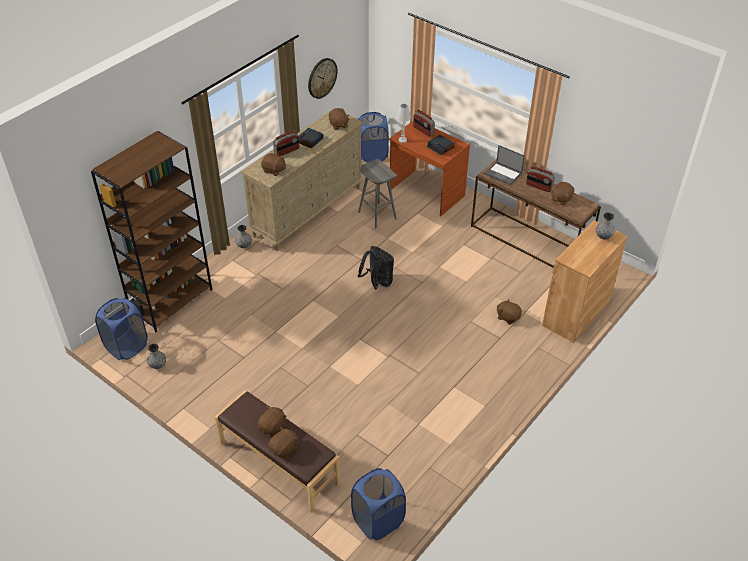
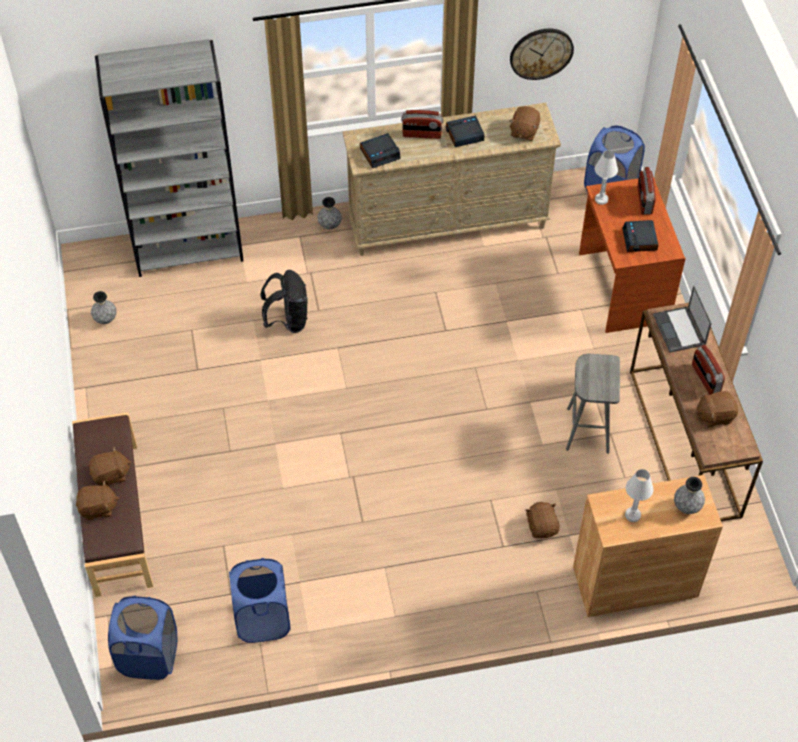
camera: 40 degrees right, 10 degrees up
brown bookcase [91,131,212,332] -> grey bookcase [95,39,244,277]
blue laundry basket [95,298,148,360] -> blue laundry basket moved to [229,558,291,643]
brown plush toy [261,153,286,176] -> alarm clock [360,133,401,168]
grey stool [358,159,397,228] -> grey stool moved to [566,354,620,454]
black backpack [358,246,394,289] -> black backpack moved to [260,270,308,333]
none -> white table lamp [625,469,653,522]

